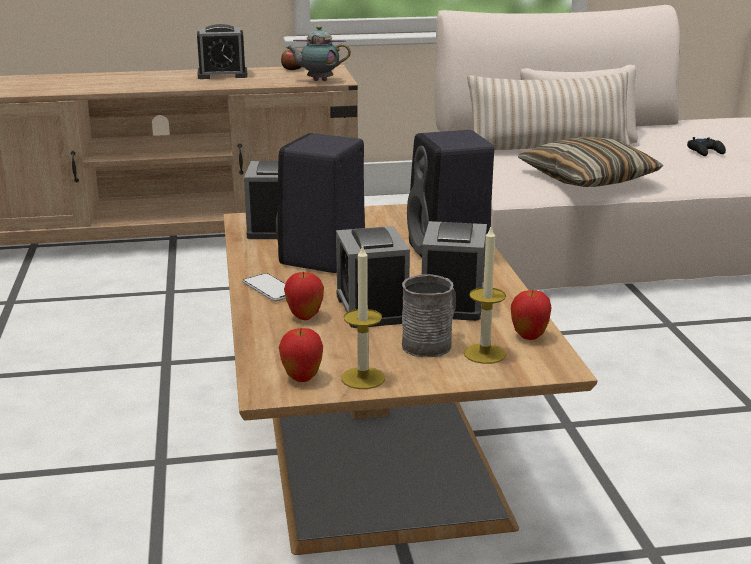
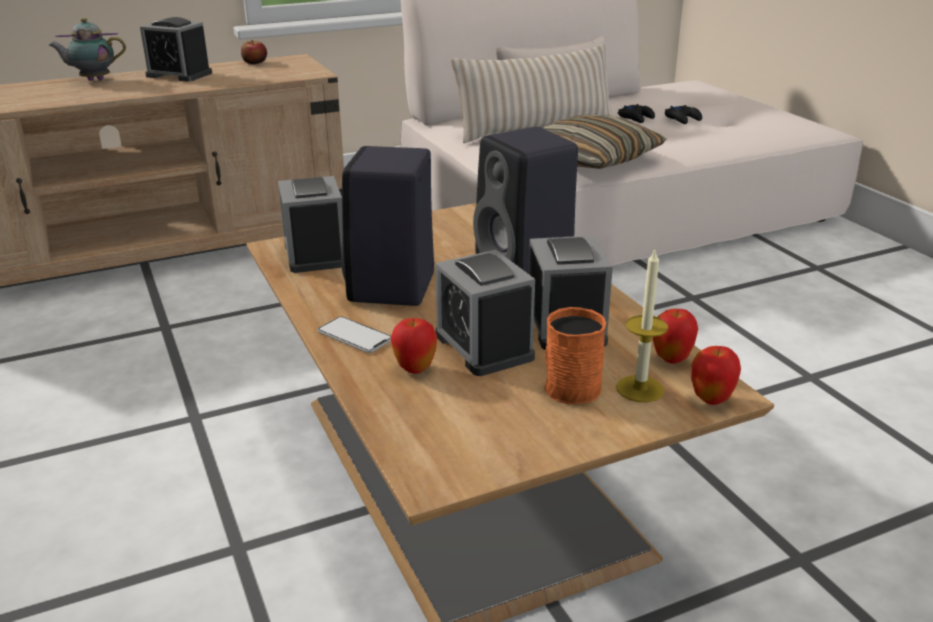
camera: 15 degrees left, 5 degrees up
alarm clock [197,24,248,79] -> alarm clock turned 45 degrees clockwise [140,17,212,82]
apple [279,328,323,382] -> apple moved to [691,346,741,405]
teapot [286,26,351,81] -> teapot moved to [49,18,126,81]
candle [341,244,385,389] -> none
grey mug [402,274,456,357] -> orange mug [545,307,606,404]
none -> black game controller [618,104,655,123]

